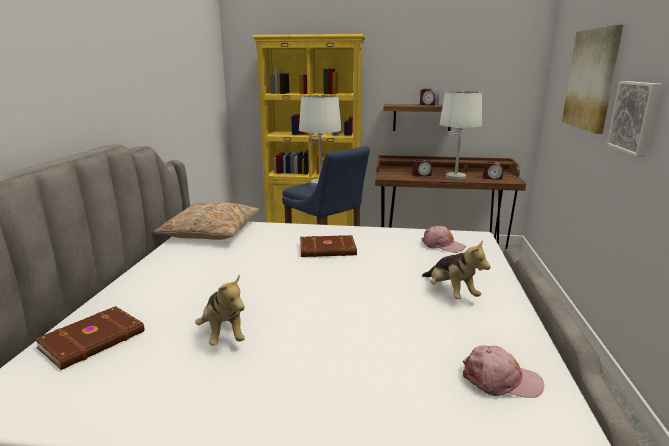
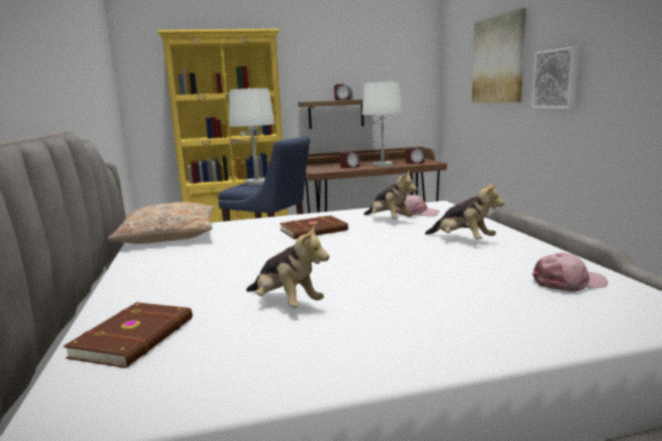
camera: 20 degrees left, 5 degrees down
none -> plush toy [364,171,417,219]

